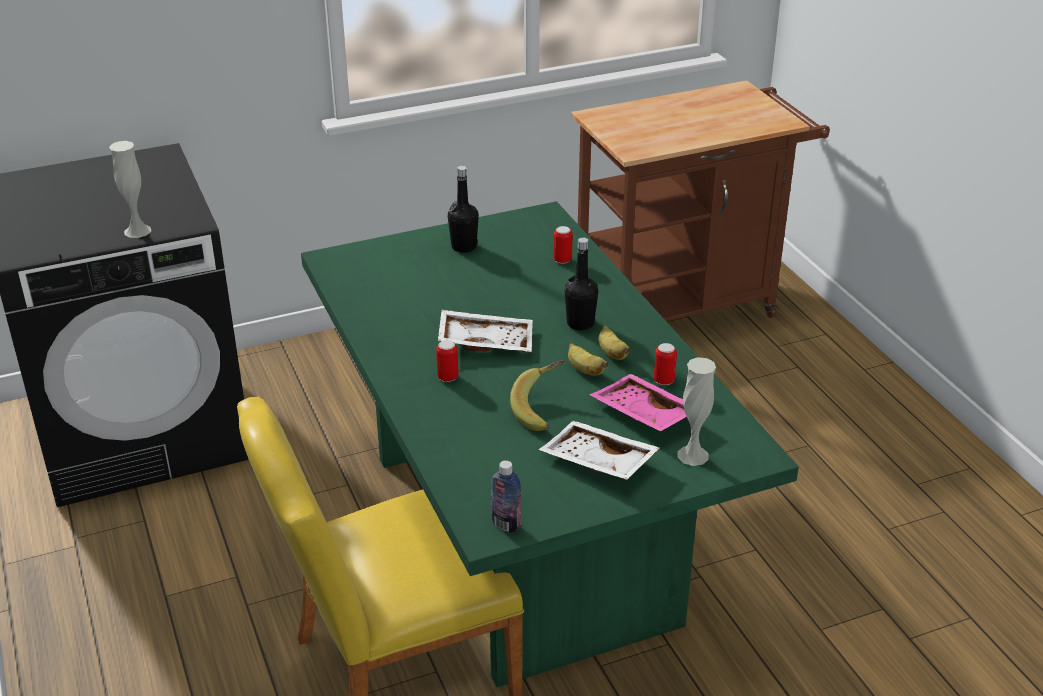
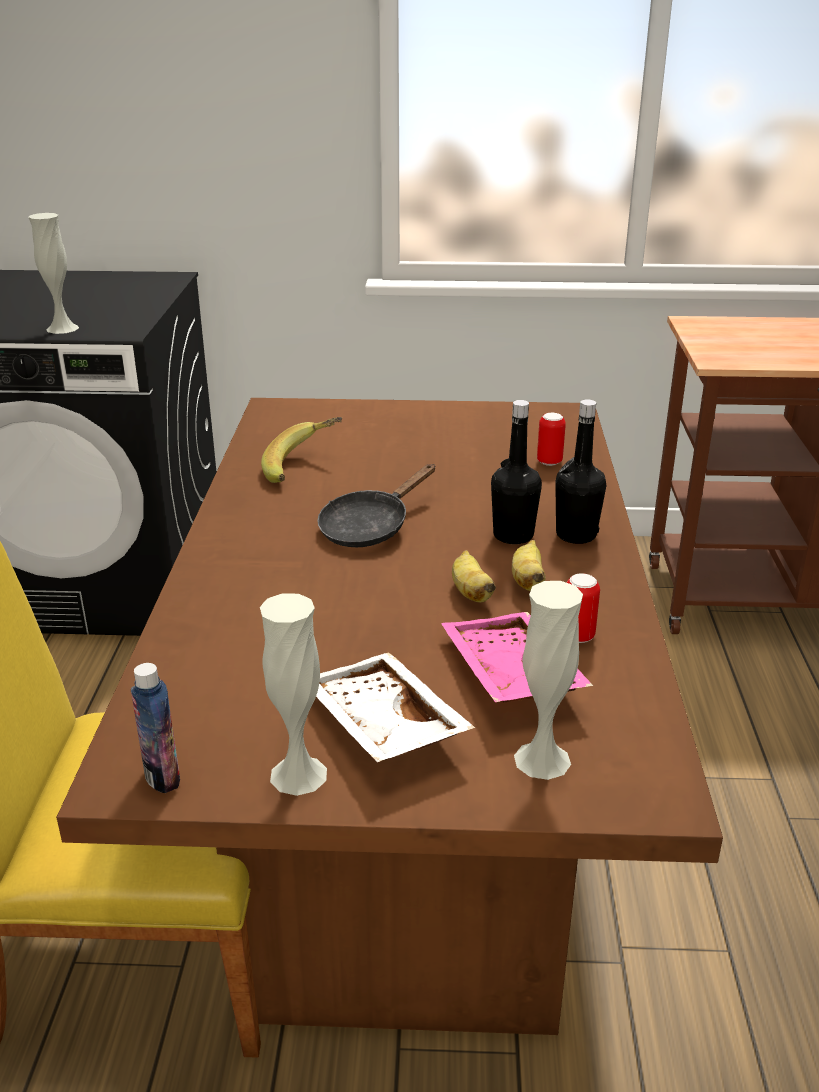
camera: 25 degrees right, 5 degrees down
green dining table [301,201,799,687] -> brown dining table [56,398,723,1035]
can [436,340,458,382] -> none
white tray [438,310,533,352] -> black frying pan [317,464,435,547]
black bottle [448,166,479,253] -> black bottle moved to [555,399,606,544]
banana [510,360,565,431] -> banana moved to [261,417,342,483]
none -> white vase [260,593,327,796]

